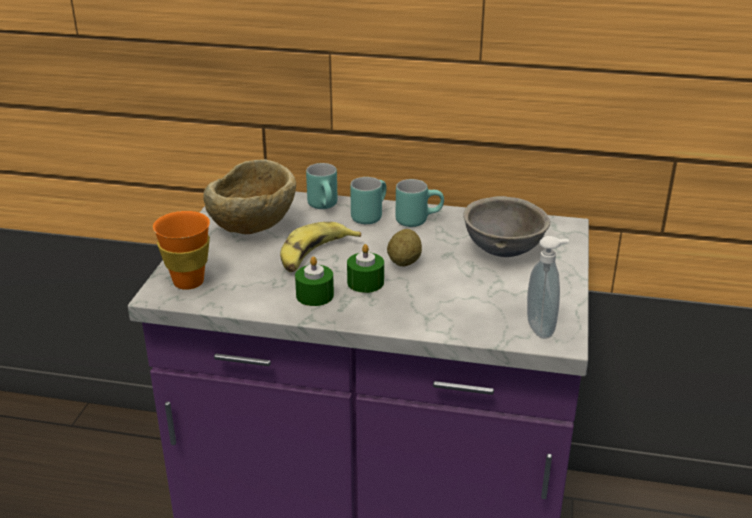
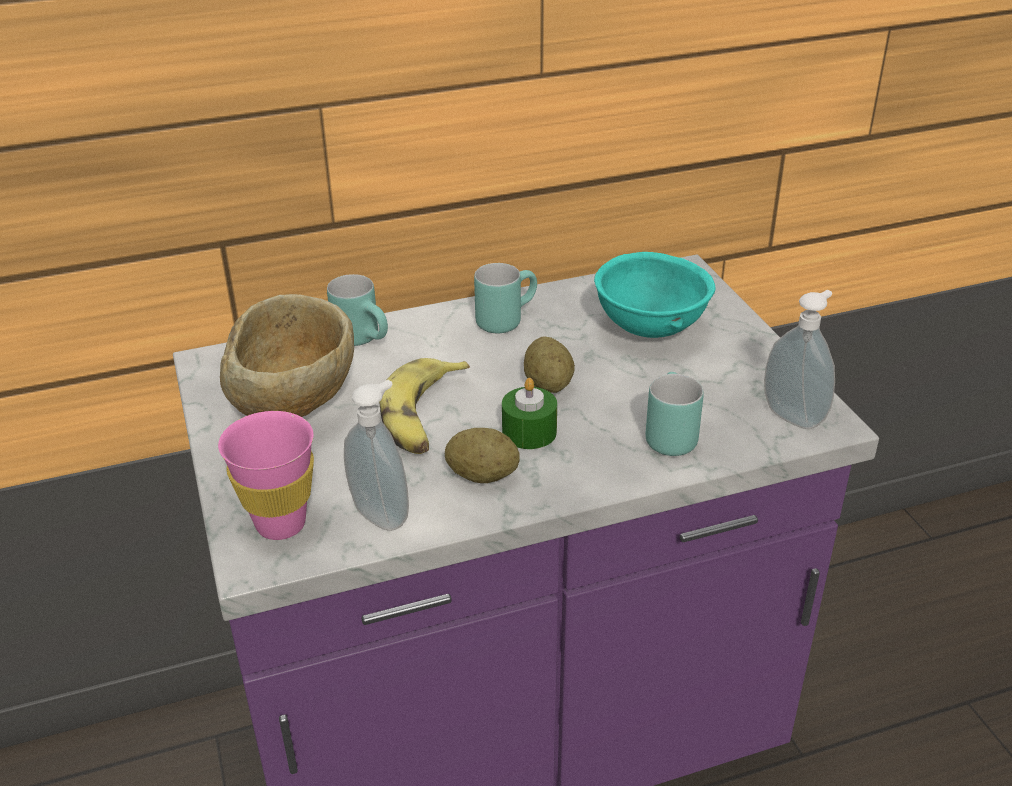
camera: 30 degrees left, 5 degrees up
orange cup [153,211,210,290] -> pink cup [218,411,314,540]
green candle [295,256,334,306] -> potato [445,428,520,483]
turquoise mug [350,177,387,224] -> turquoise mug moved to [645,372,704,456]
grey bowl [463,196,550,257] -> turquoise bowl [594,252,716,338]
none -> soap dispenser [344,380,409,531]

